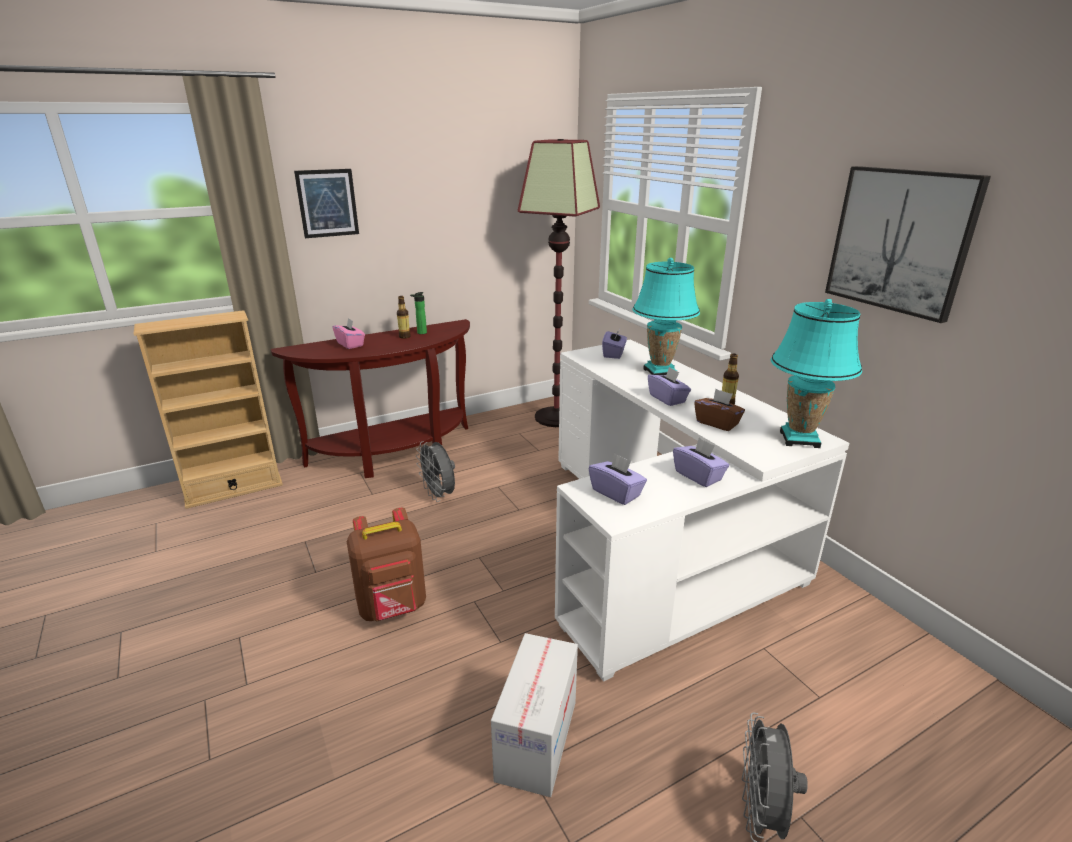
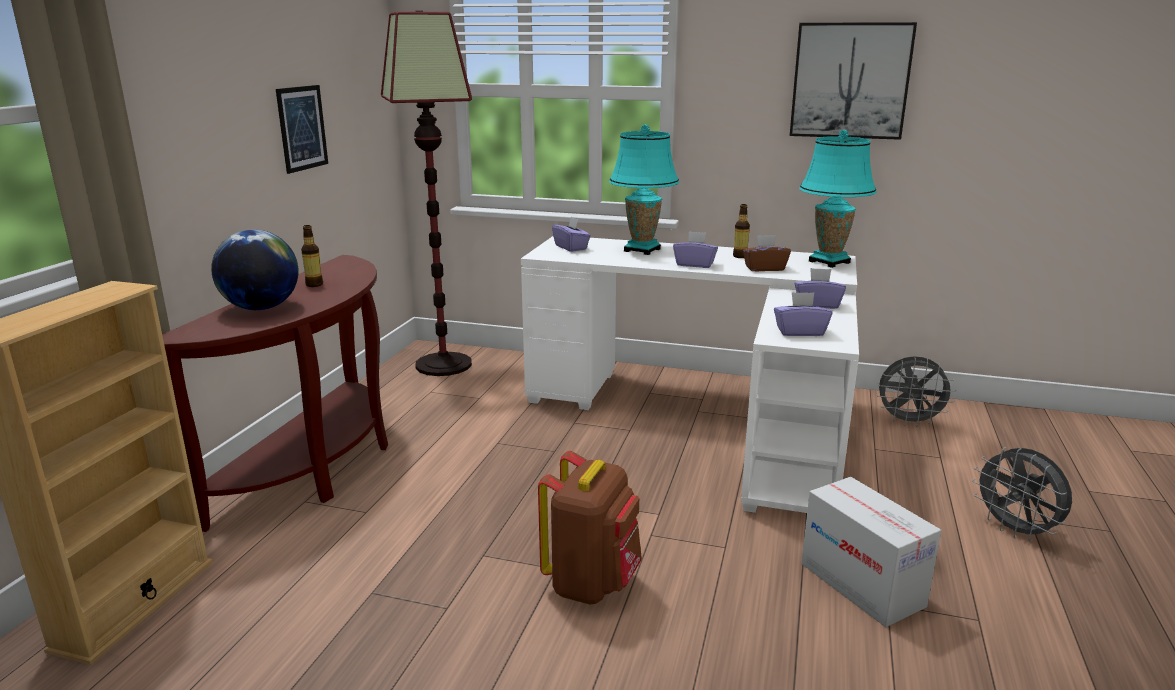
camera: 45 degrees left, 5 degrees down
picture [294,169,359,238] -> picture moved to [276,85,328,174]
pink tissue box [333,318,365,349] -> globe [211,230,299,310]
bottle [410,292,427,334] -> none
grey fan [416,441,455,502] -> grey fan moved to [876,356,956,427]

